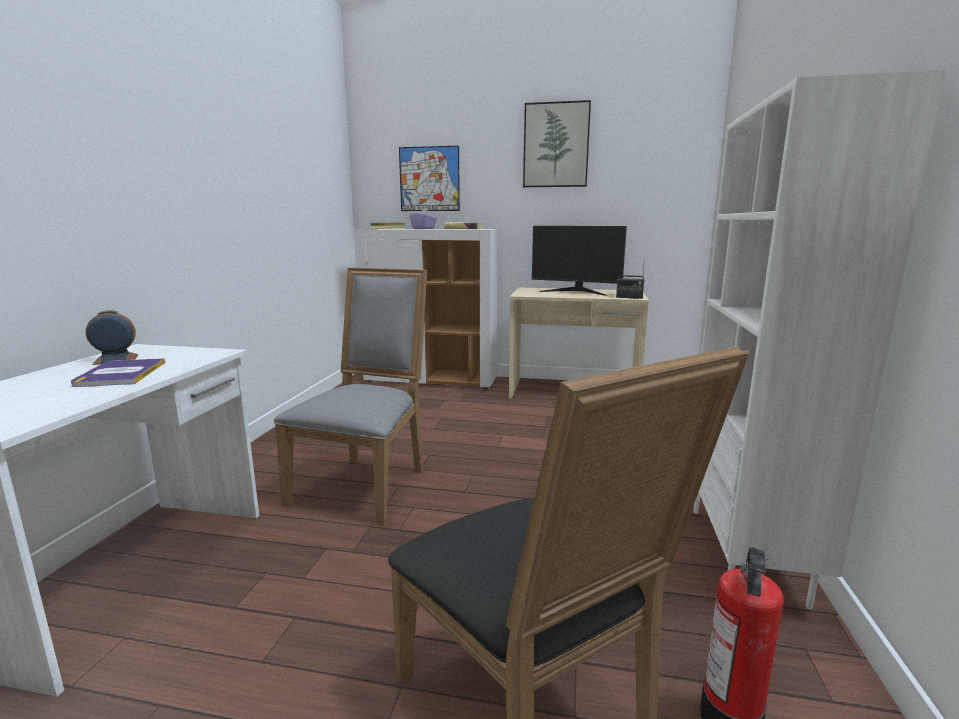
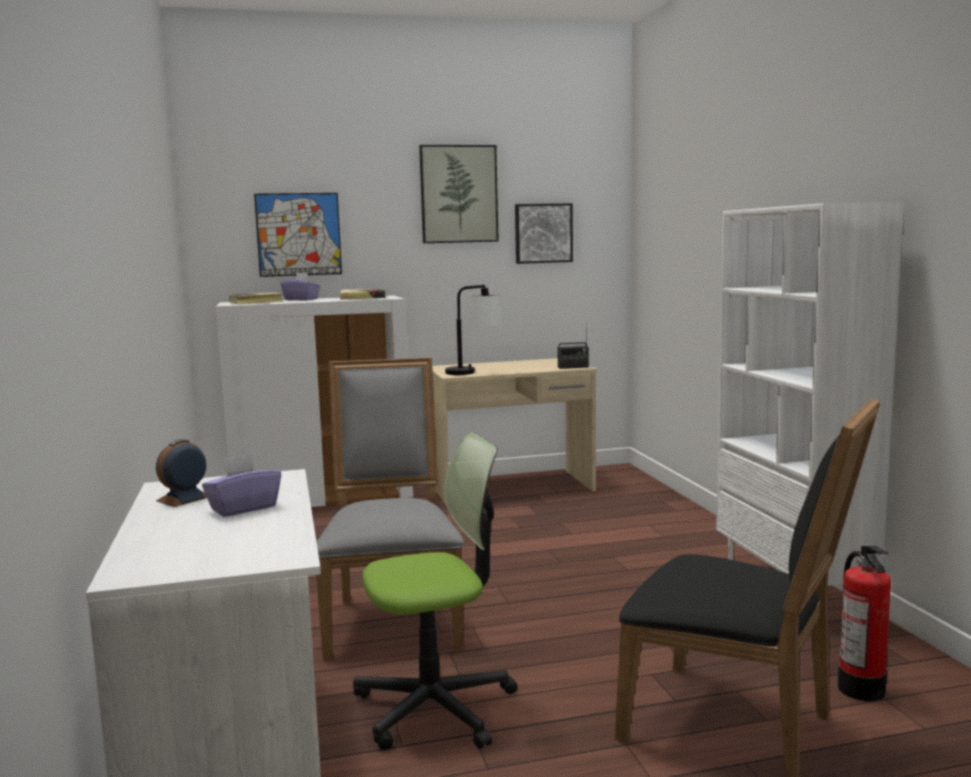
camera: 25 degrees left, 5 degrees down
book [71,358,165,387] -> purple tissue box [202,453,281,517]
monitor [532,226,627,296] -> none
none -> office chair [353,433,517,750]
none -> table lamp [445,285,503,375]
none -> picture [515,203,573,264]

